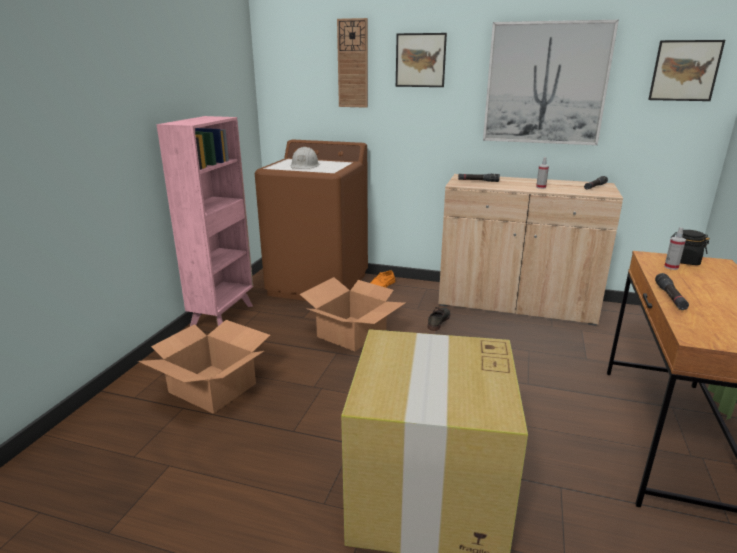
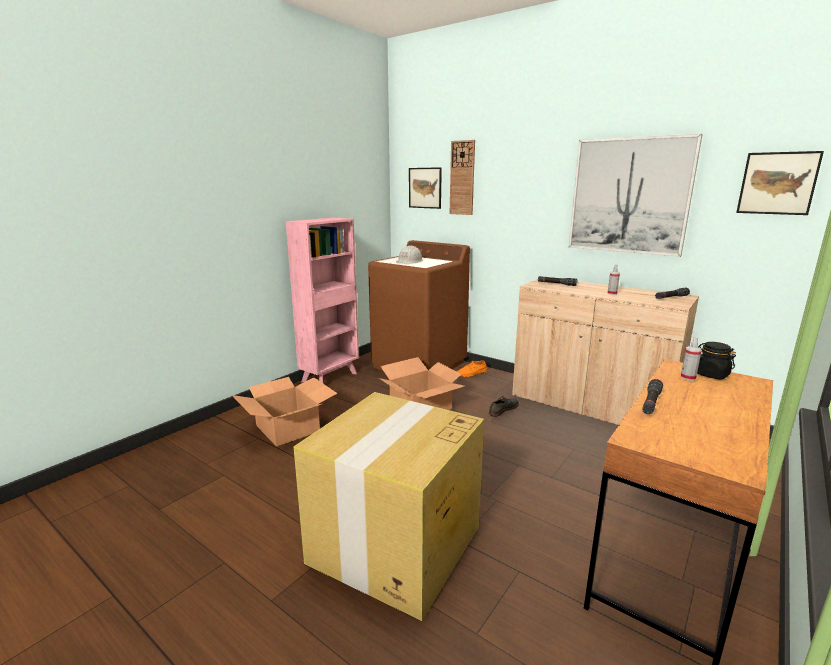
camera: 20 degrees right, 5 degrees down
picture [396,33,447,87] -> picture moved to [409,167,442,209]

